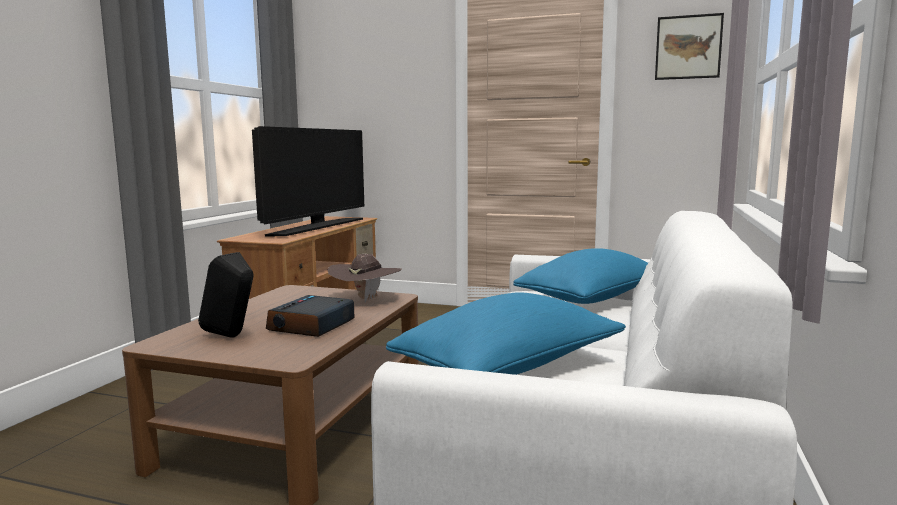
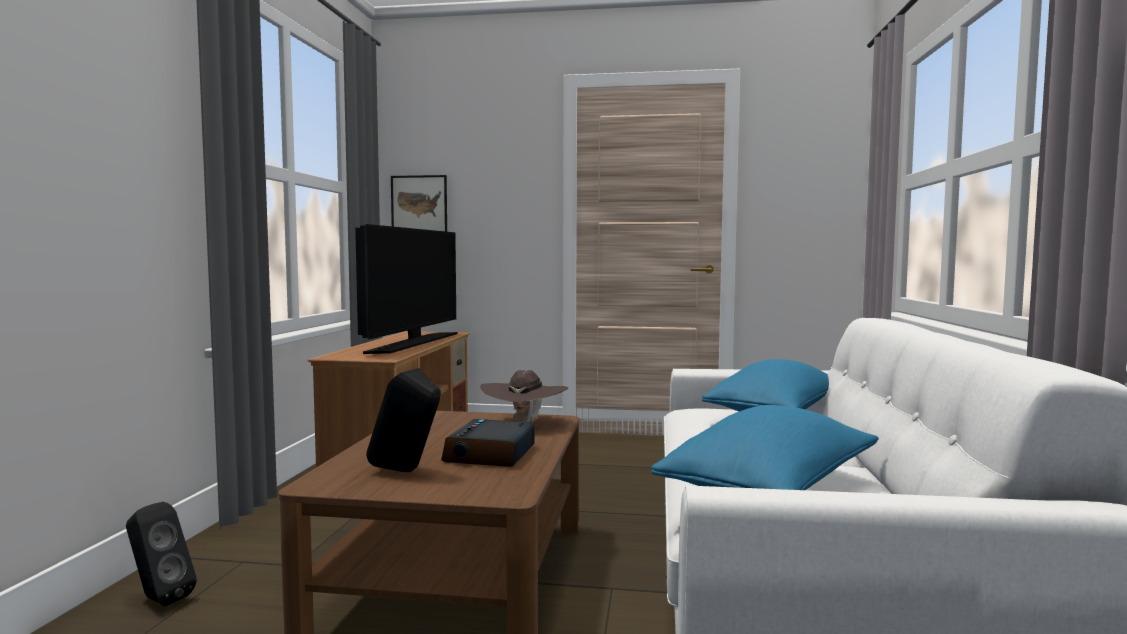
camera: 10 degrees left, 5 degrees down
picture [655,13,724,80] -> picture moved to [391,175,447,232]
none -> black speaker [126,502,197,606]

